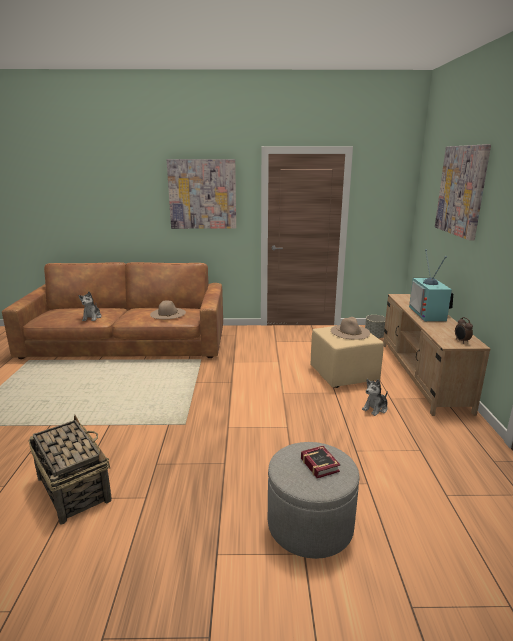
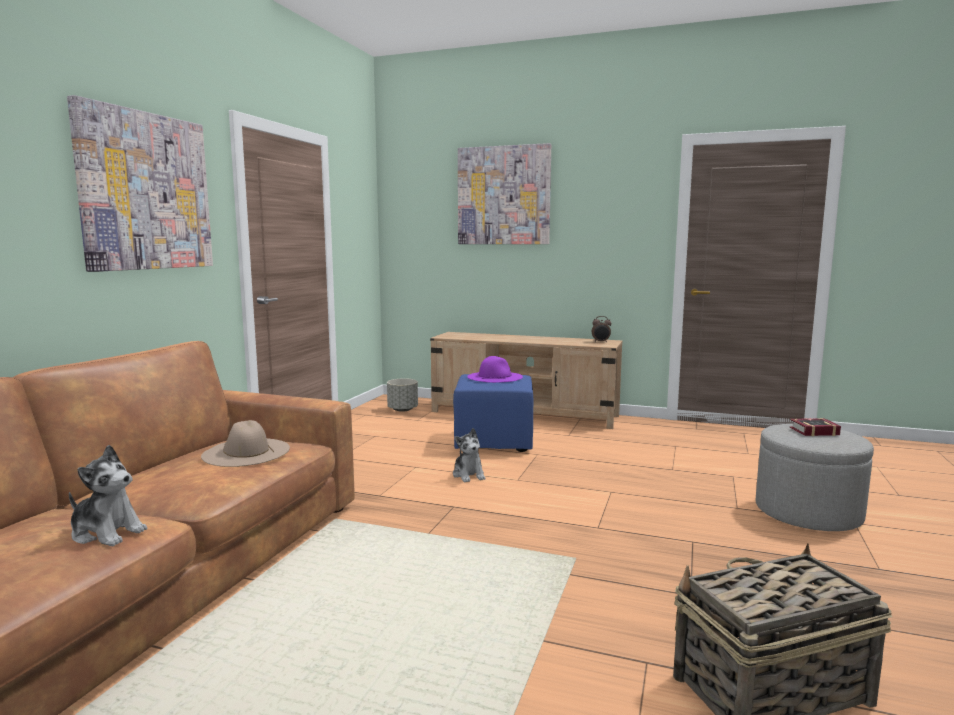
camera: 70 degrees left, 10 degrees down
beige ottoman [310,325,384,388] -> blue ottoman [453,374,533,452]
beige hat [331,317,370,340] -> purple hat [467,356,523,383]
plush toy [362,379,388,416] -> plush toy moved to [453,428,485,482]
television [409,249,453,321] -> none

